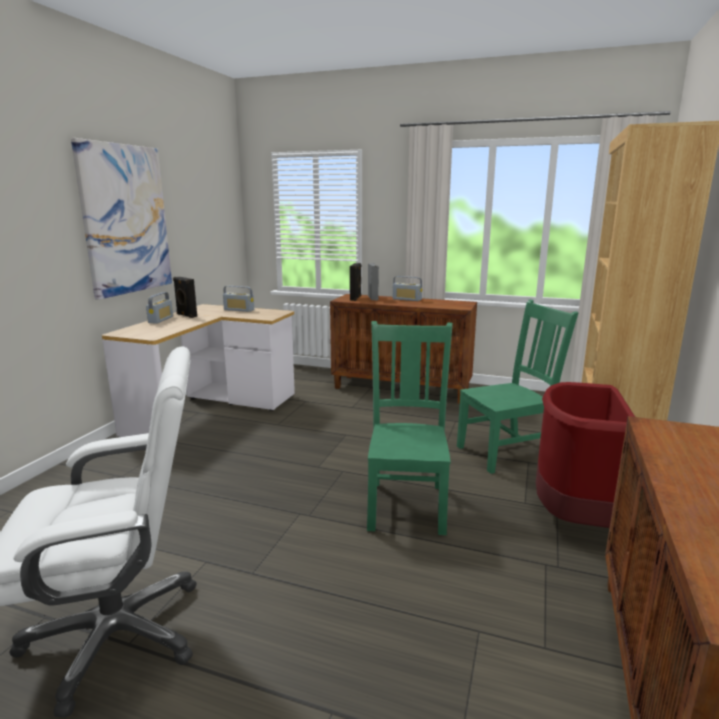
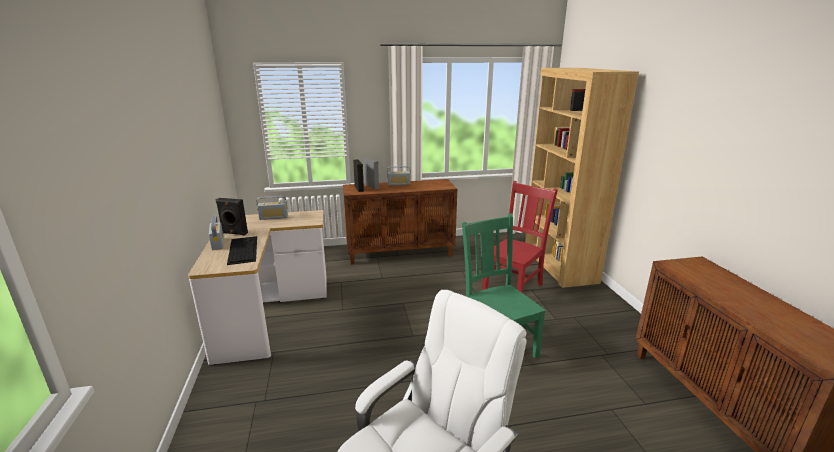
camera: 30 degrees left, 5 degrees up
picture [71,138,172,300] -> none
green chair [457,300,578,474] -> red chair [482,181,558,293]
red trash can [536,382,635,528] -> none
none -> keyboard [227,236,257,265]

